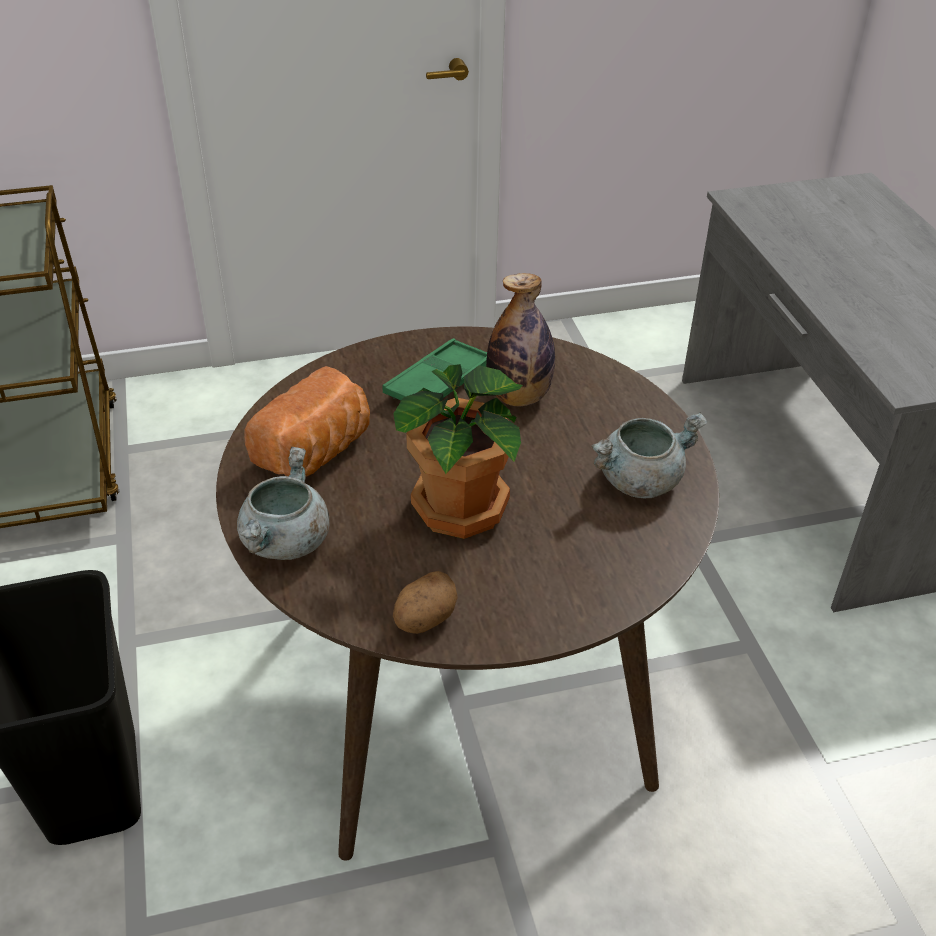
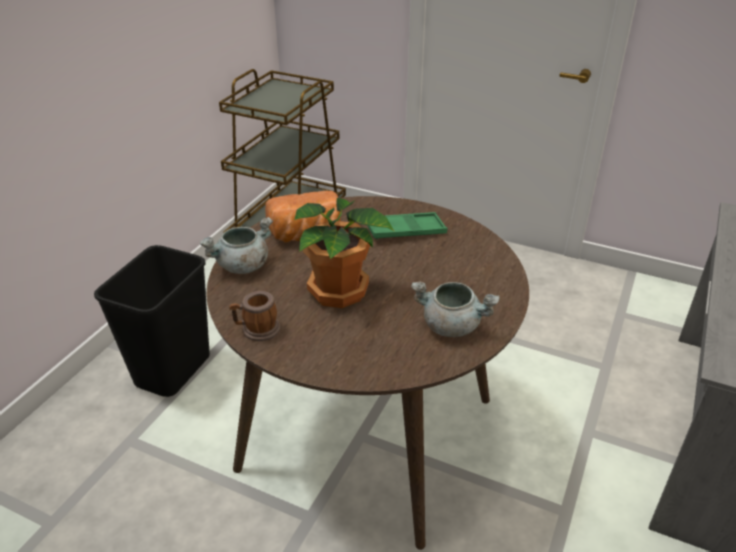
camera: 40 degrees right, 5 degrees down
potato [393,571,458,634] -> mug [229,291,280,341]
bottle [486,273,555,406] -> none

